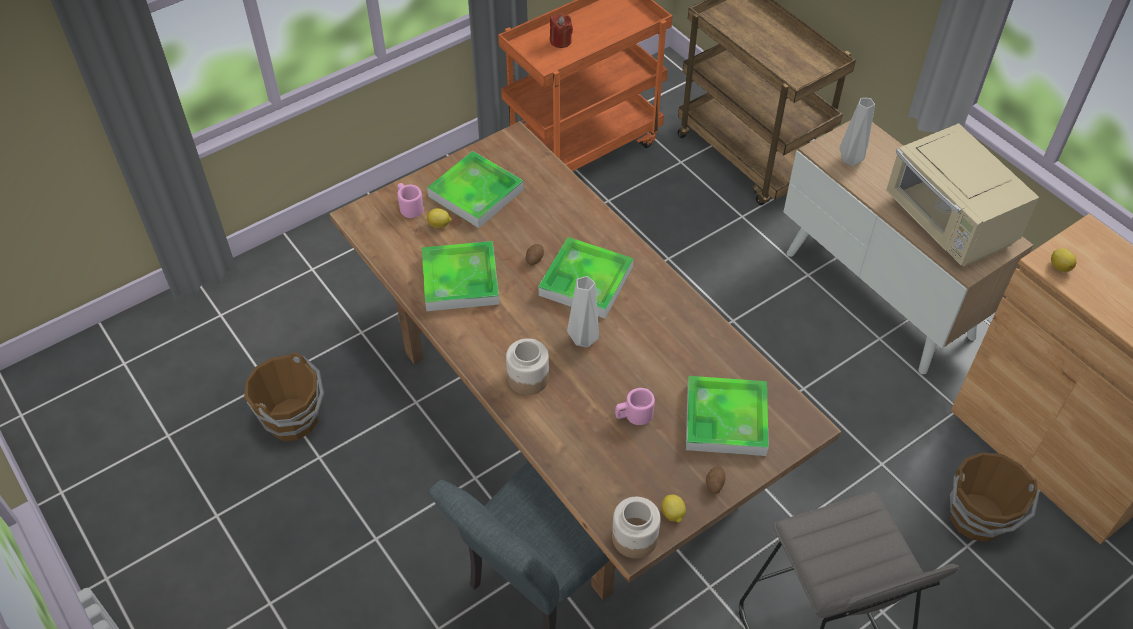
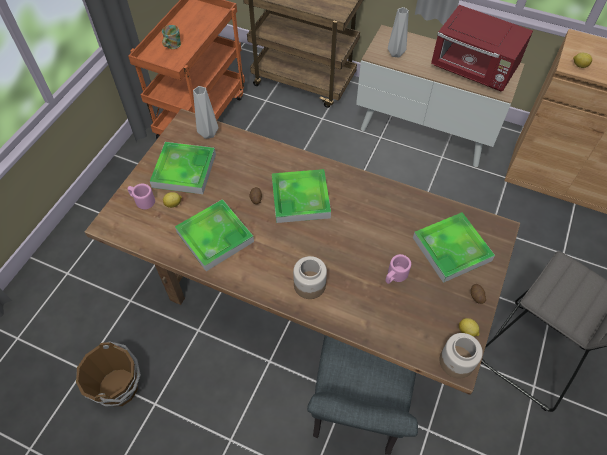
camera: 30 degrees left, 5 degrees up
red candle [550,13,573,48] -> mug [162,25,181,49]
grey vase [567,276,599,347] -> grey vase moved to [193,86,218,139]
beige microwave [886,123,1039,267] -> red microwave [431,5,533,91]
brown bucket [950,452,1039,542] -> none

